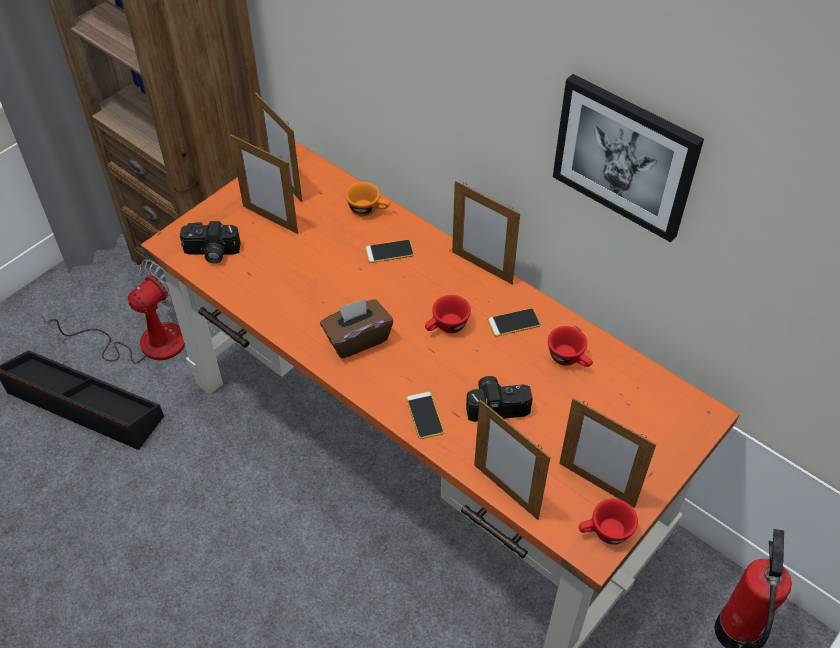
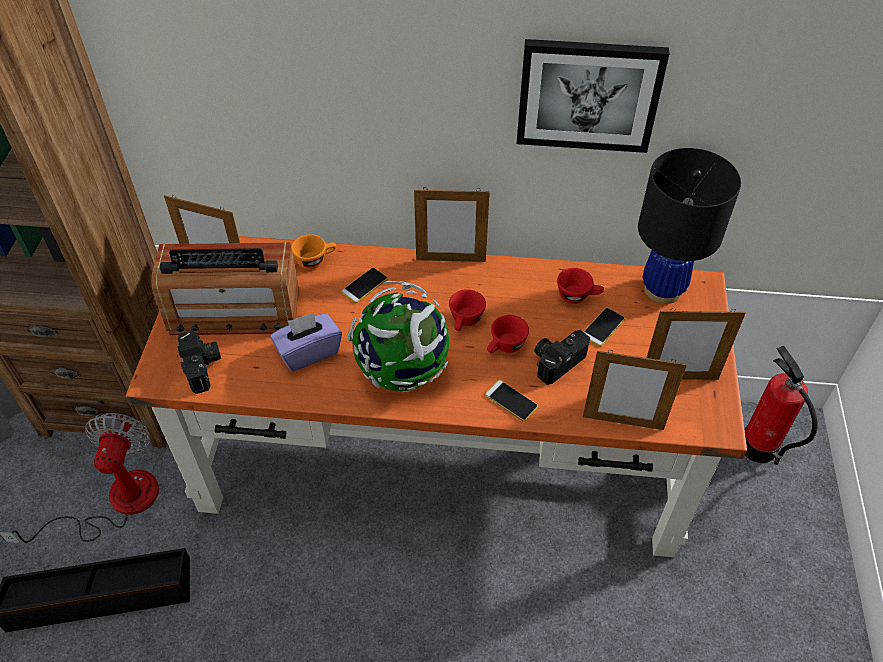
camera: 35 degrees left, 0 degrees up
camera [180,221,241,264] -> camera turned 75 degrees counterclockwise [178,330,221,394]
picture frame [230,134,298,234] -> radio [151,242,299,335]
brown tissue box [320,298,393,359] -> globe [348,281,449,392]
phone [488,308,541,337] -> phone moved to [584,308,625,347]
red cup [579,499,638,545] -> red cup moved to [487,315,529,354]
none -> purple tissue box [270,312,342,371]
none -> black table lamp [638,148,741,304]

